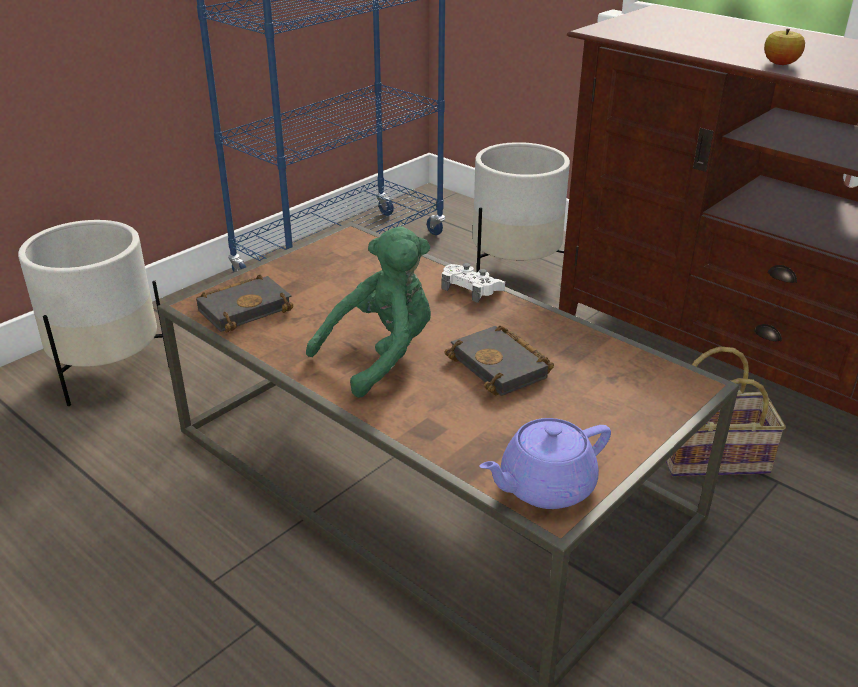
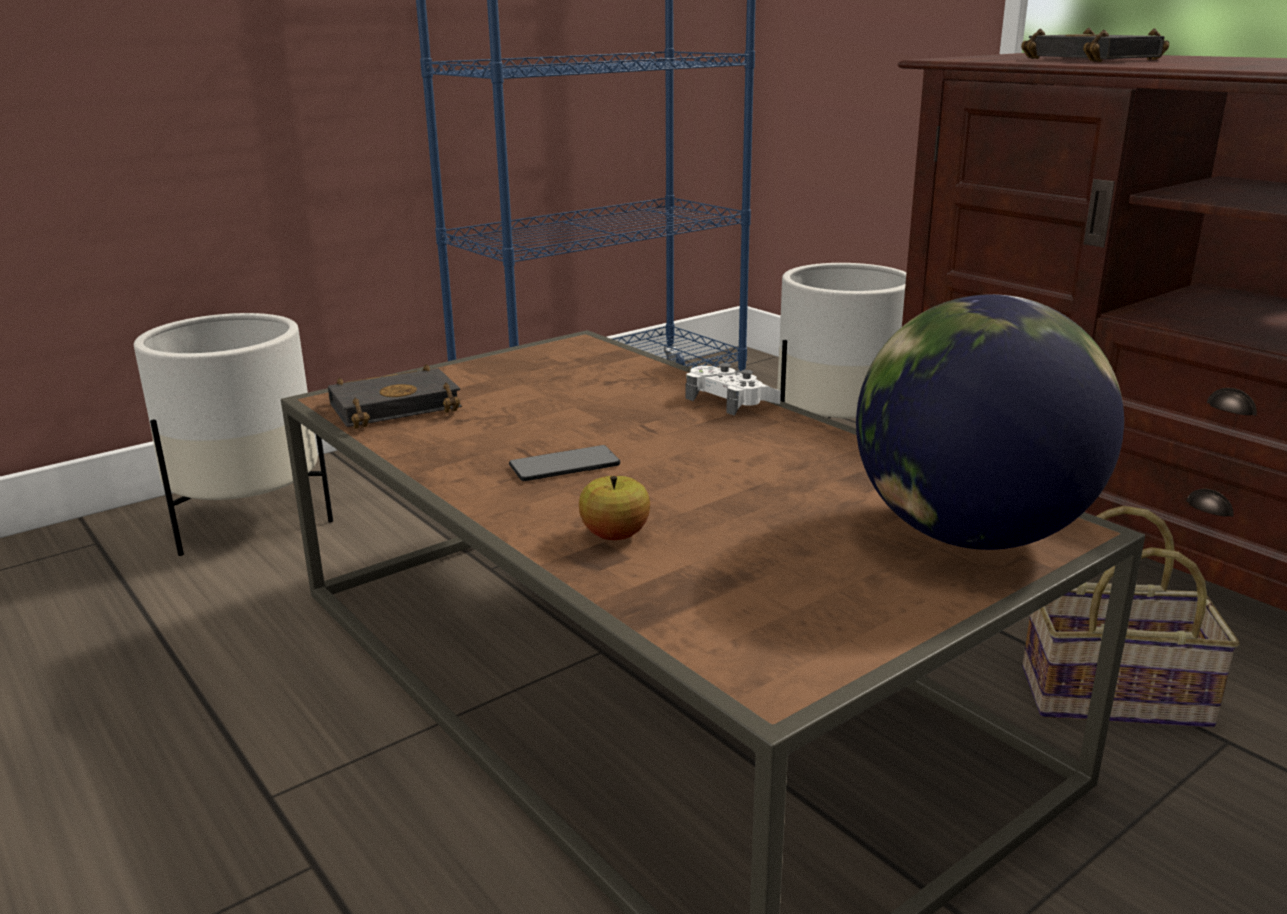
camera: 10 degrees right, 10 degrees down
green plush toy [306,226,431,398] -> phone [509,445,620,481]
black book [444,326,554,396] -> black book moved to [1021,28,1169,62]
purple teapot [480,418,611,509] -> none
apple [764,29,805,65] -> apple moved to [579,476,650,540]
none -> globe [856,294,1124,550]

